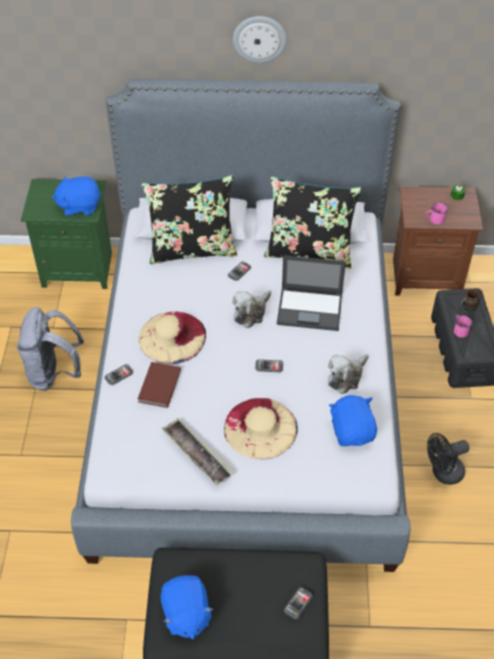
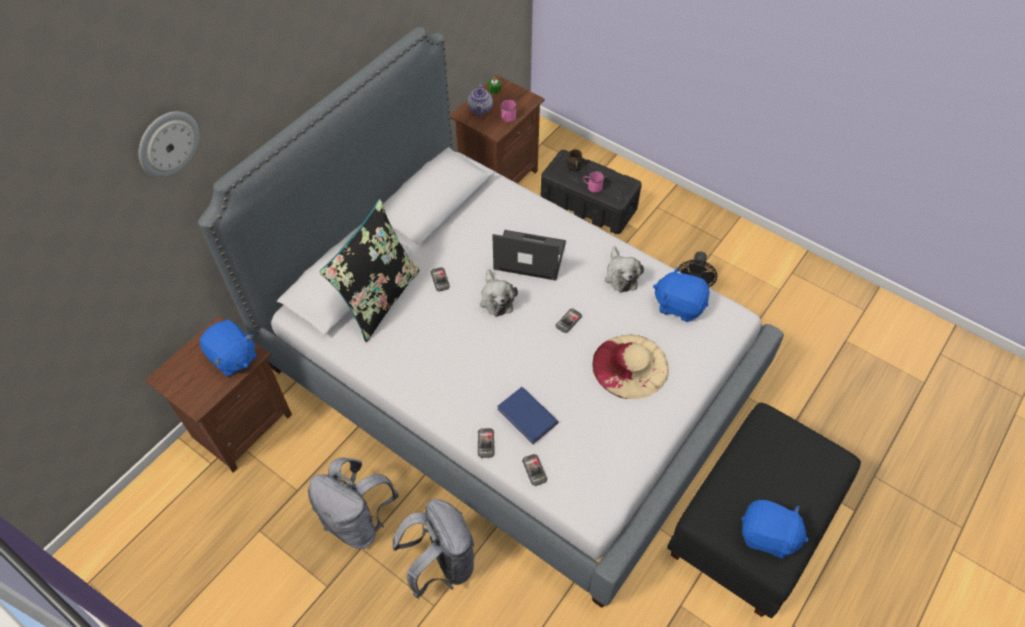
camera: 55 degrees left, 5 degrees up
green nightstand [21,179,112,289] -> brown nightstand [145,316,292,473]
blue plush toy [52,175,101,216] -> blue plush toy turned 75 degrees counterclockwise [200,320,257,377]
brown book [138,362,181,408] -> blue book [497,387,559,444]
beige hat [139,312,206,364] -> none
tray [162,418,233,485] -> none
wall clock [233,16,287,63] -> wall clock moved to [139,111,199,177]
black pillow [264,177,362,268] -> none
laptop [277,255,346,331] -> laptop turned 120 degrees counterclockwise [492,230,566,281]
phone [284,587,313,619] -> phone moved to [522,454,547,486]
none -> grey backpack [393,499,475,599]
none -> teapot [468,83,493,116]

